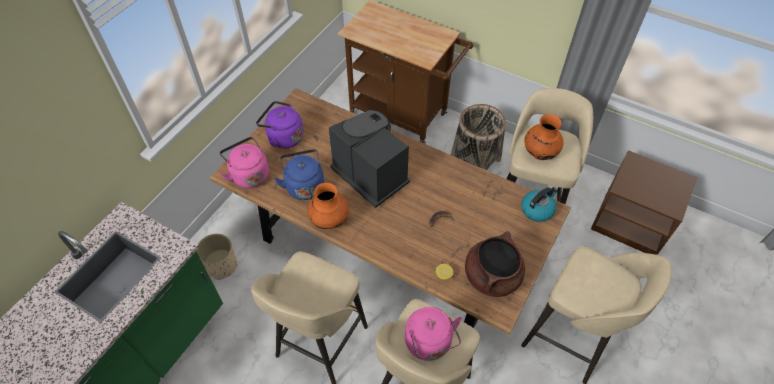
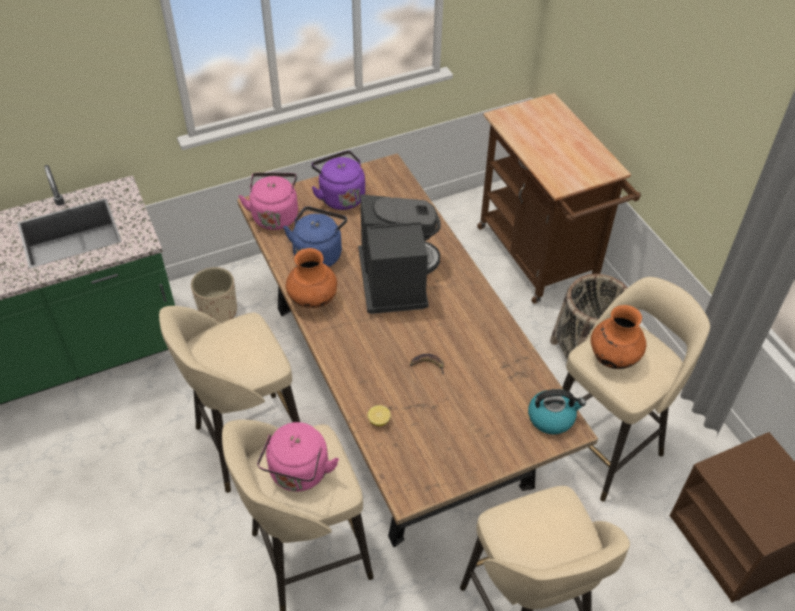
camera: 35 degrees right, 5 degrees down
brown cooking pot [465,231,525,297] -> none

